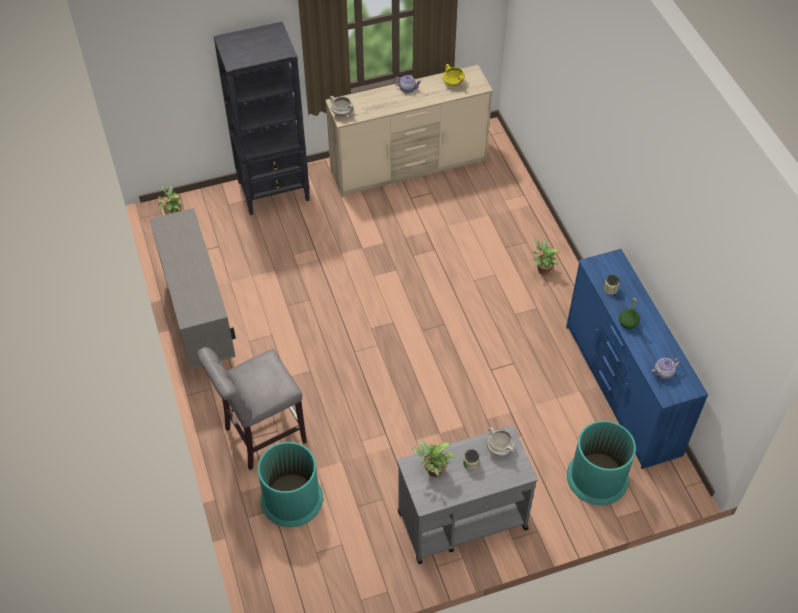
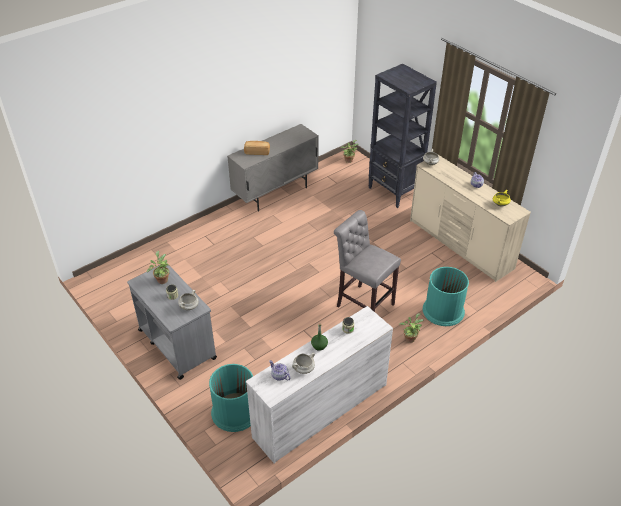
camera: 70 degrees right, 10 degrees down
grey stool [197,347,307,470] -> grey stool moved to [334,210,401,312]
turquoise trash can [258,442,323,527] -> turquoise trash can moved to [423,267,469,326]
blue dresser [566,249,708,469] -> white dresser [246,306,393,463]
none -> bread [244,141,270,155]
none -> white cooking pot [292,353,315,374]

